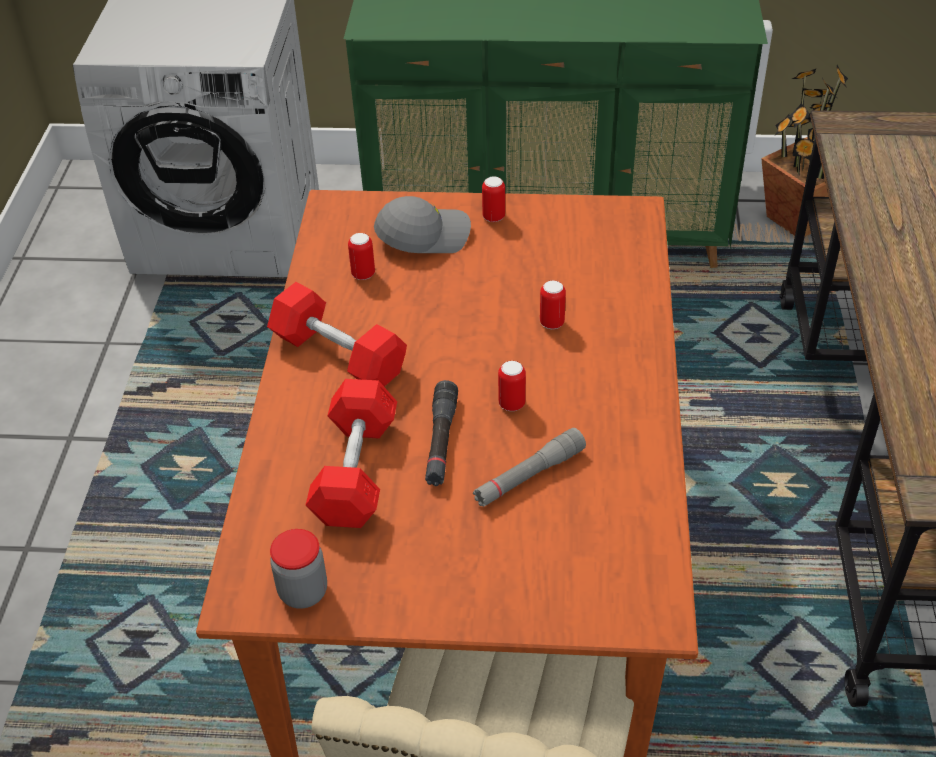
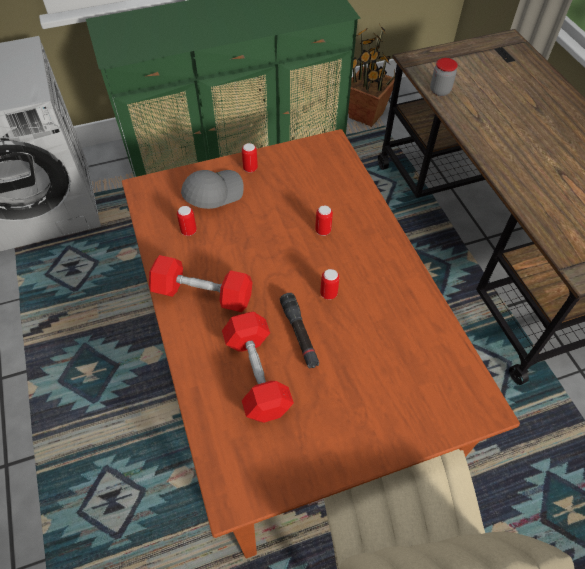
camera: 25 degrees left, 10 degrees up
jar [270,529,327,609] -> jar moved to [430,58,458,96]
grey flashlight [473,428,586,507] -> none

